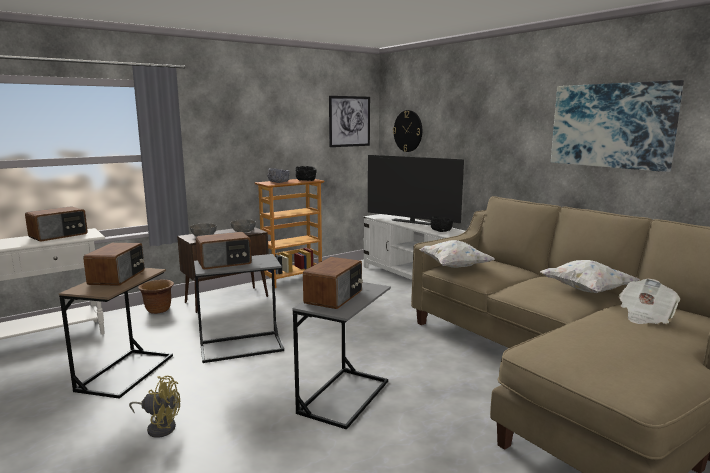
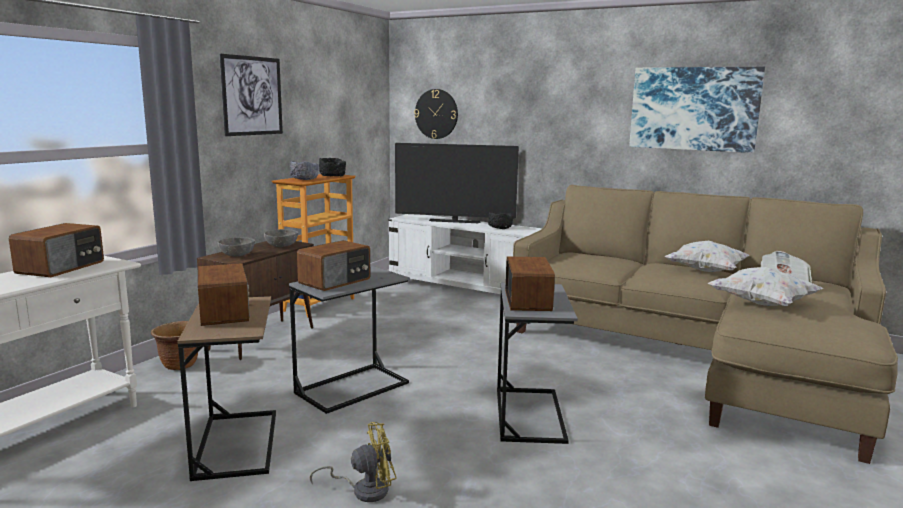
camera: 25 degrees left, 0 degrees up
picture [329,96,370,147] -> picture moved to [220,54,283,136]
white pillow [419,240,495,268] -> white pillow moved to [708,267,823,306]

